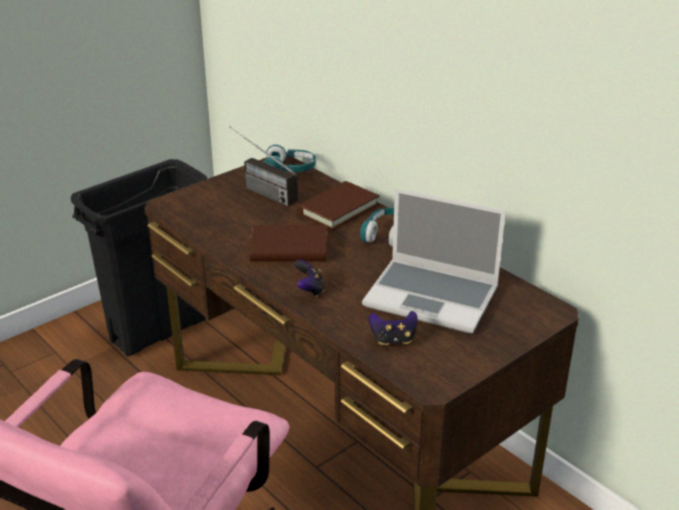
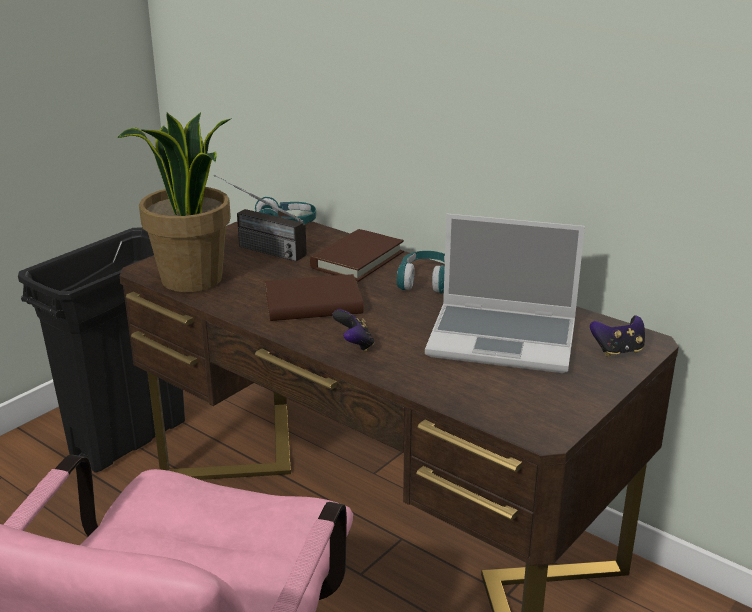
camera: 10 degrees left, 5 degrees down
game controller [369,311,418,345] -> game controller moved to [590,315,645,357]
none -> potted plant [117,112,232,292]

